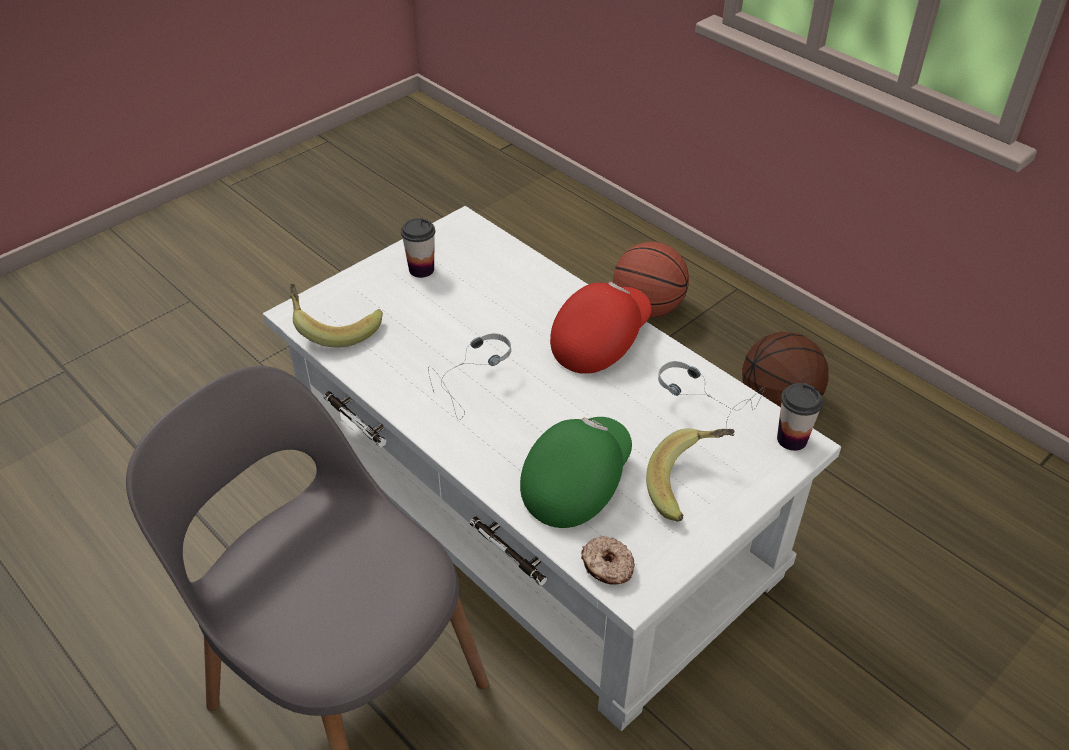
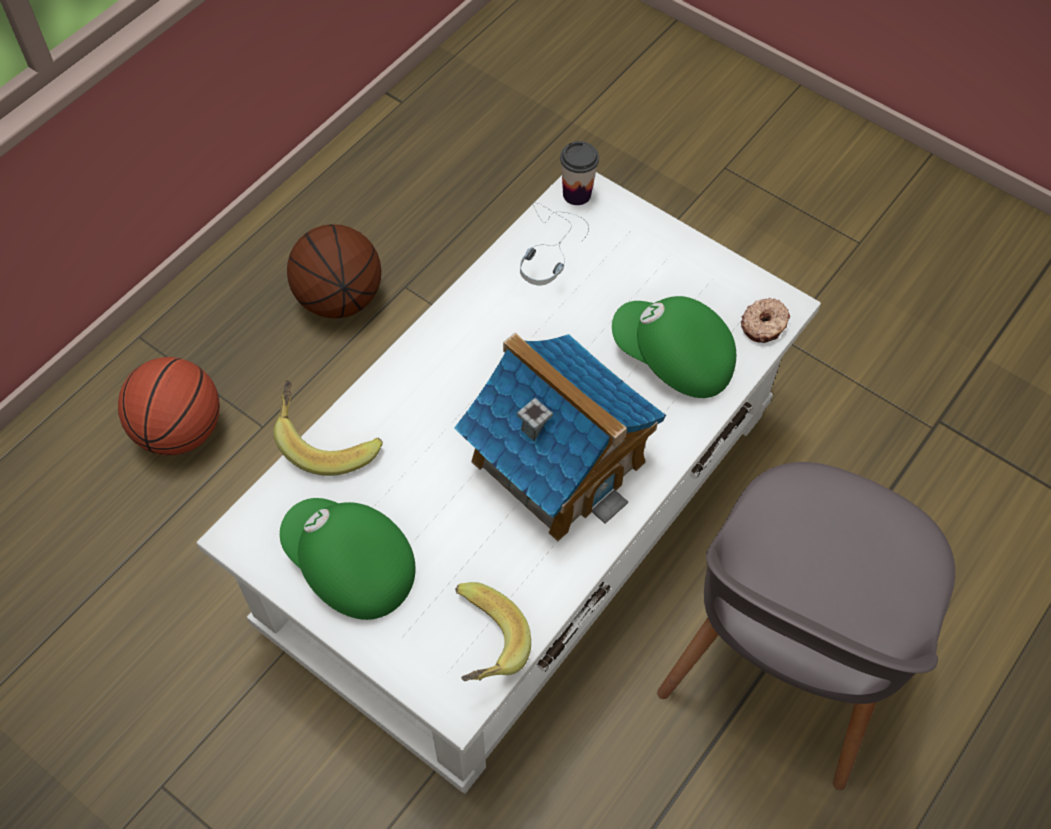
camera: 100 degrees left, 15 degrees up
cup [401,218,435,278] -> green cap [280,498,416,620]
headphones [428,333,511,420] -> toy house [454,333,666,541]
red cap [550,282,651,374] -> none
banana [646,428,734,522] -> banana moved to [274,380,383,476]

